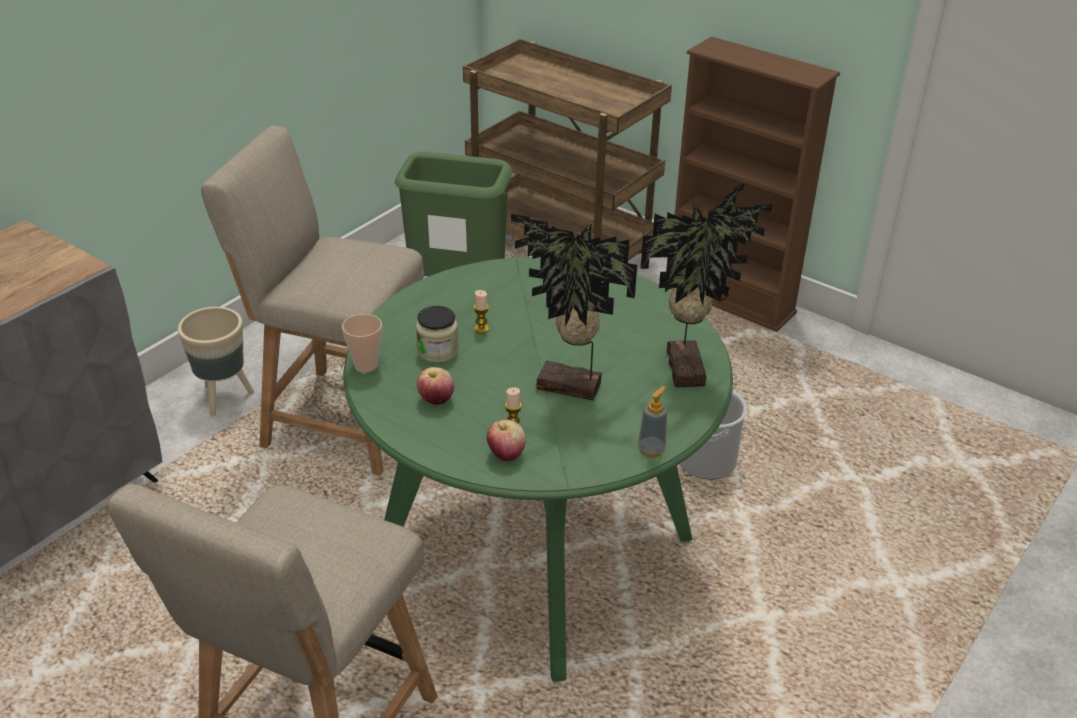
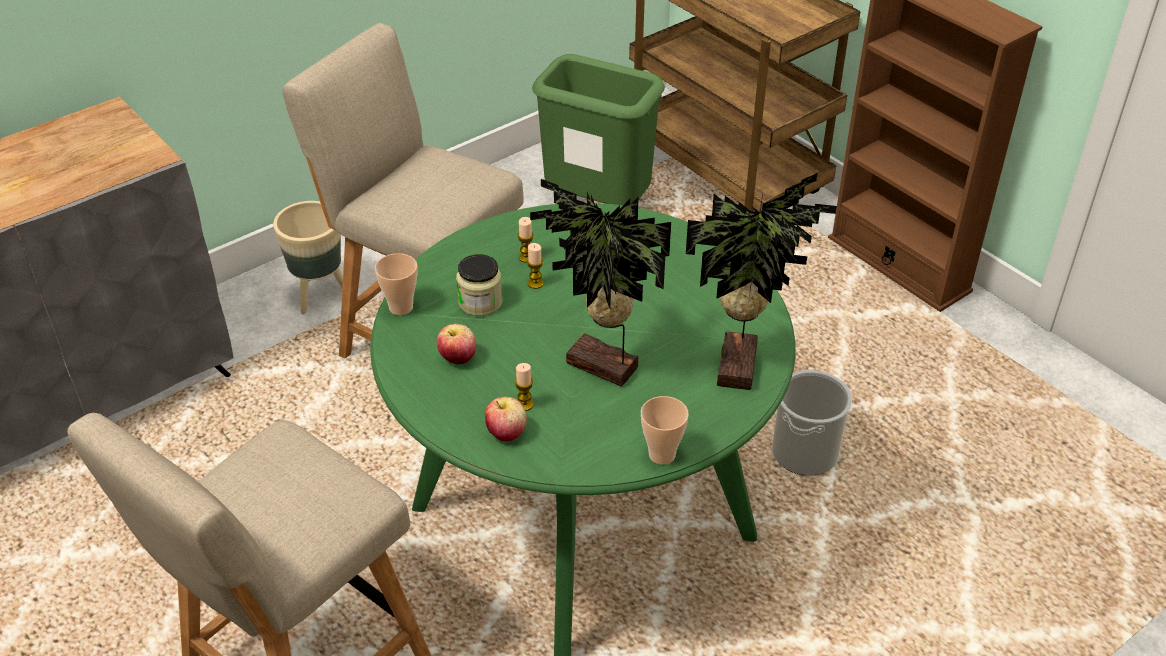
camera: 15 degrees right, 5 degrees up
soap dispenser [638,386,667,457] -> cup [641,396,689,465]
none -> candle [518,217,534,263]

